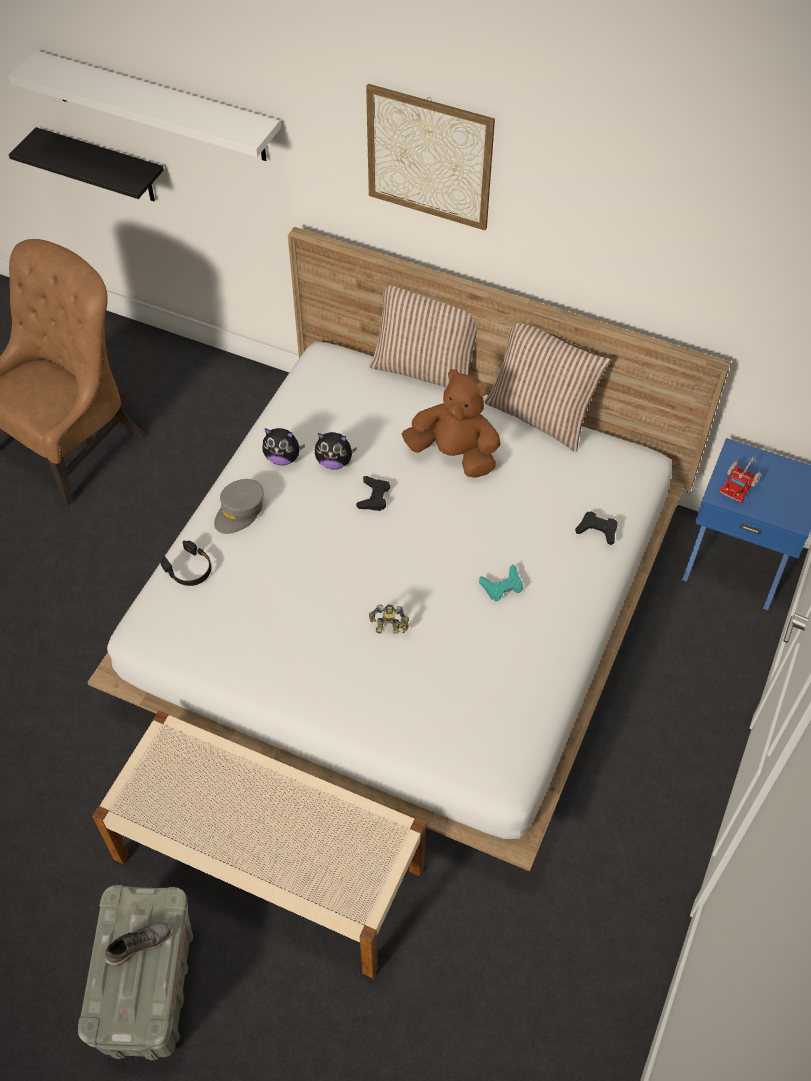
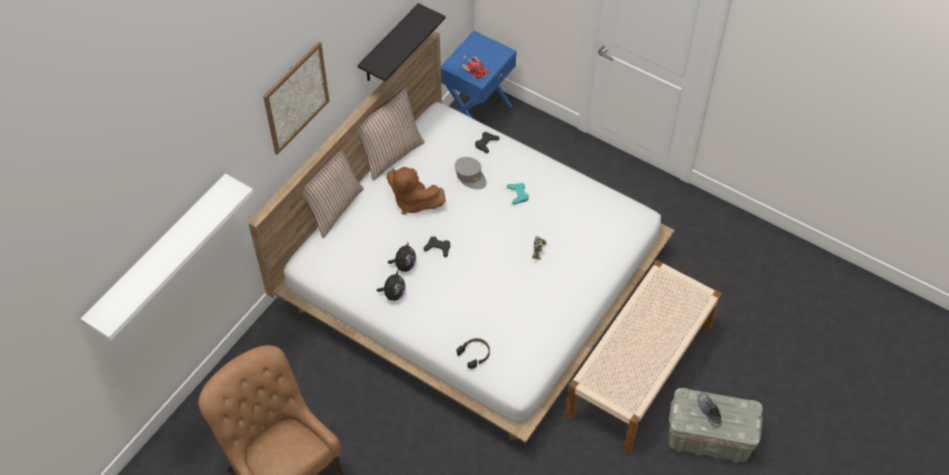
camera: 80 degrees left, 0 degrees up
black shelf [9,127,164,201] -> black shelf moved to [358,3,445,82]
grey cap [214,479,264,534] -> grey cap moved to [455,157,487,189]
brown plush toy [402,369,501,478] -> brown plush toy turned 90 degrees counterclockwise [387,167,446,215]

